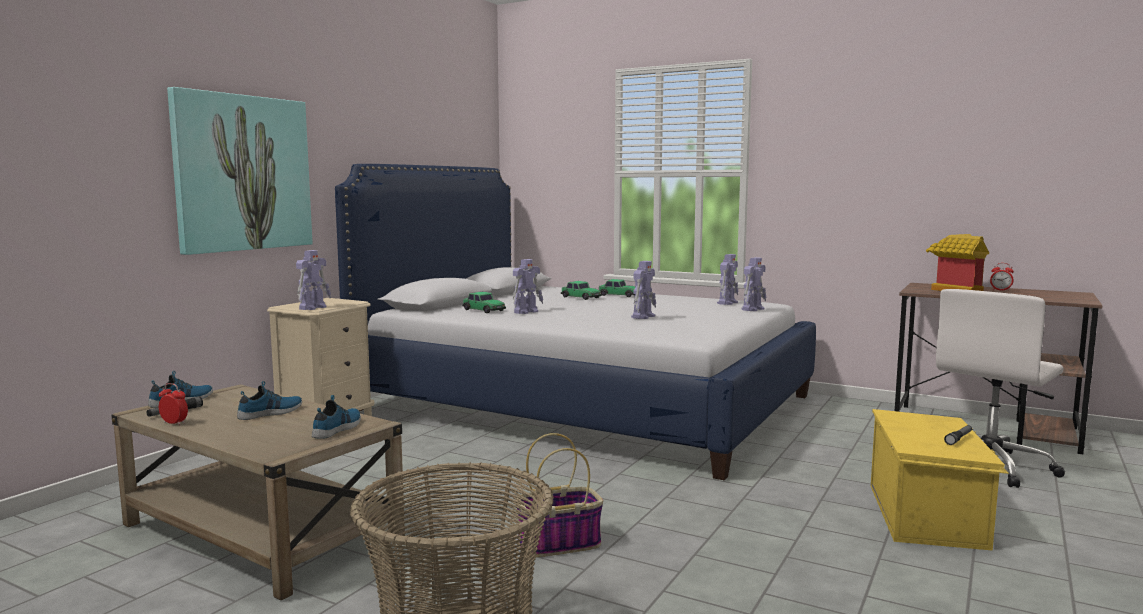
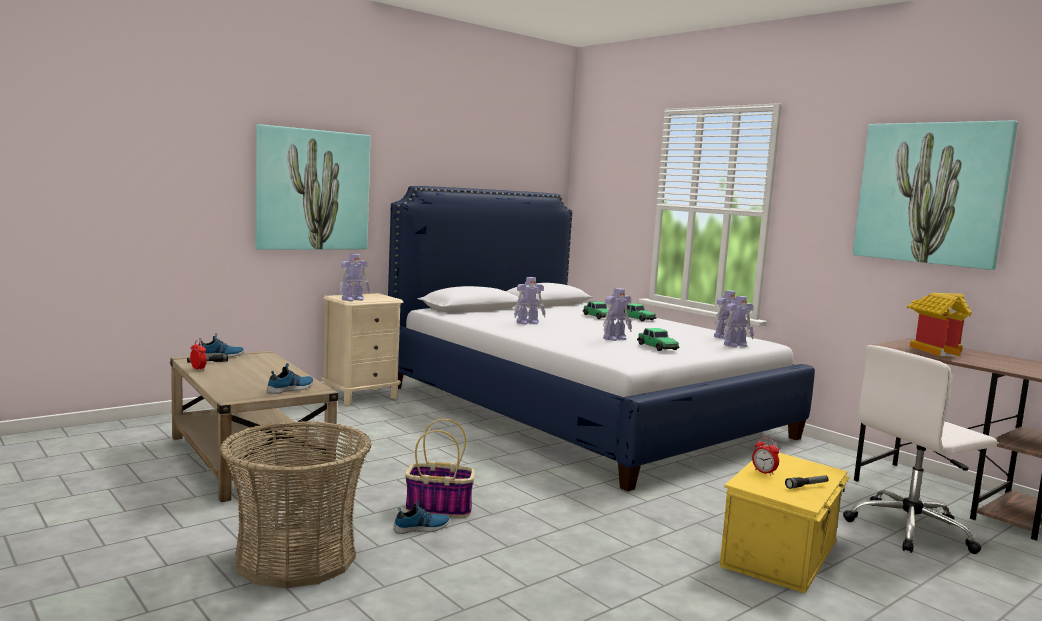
camera: 20 degrees right, 0 degrees up
shoe [237,381,302,420] -> shoe moved to [393,500,450,534]
toy car [462,292,506,313] -> toy car moved to [637,328,679,351]
alarm clock [990,263,1014,291] -> alarm clock moved to [752,437,779,476]
none -> picture [853,121,1018,270]

